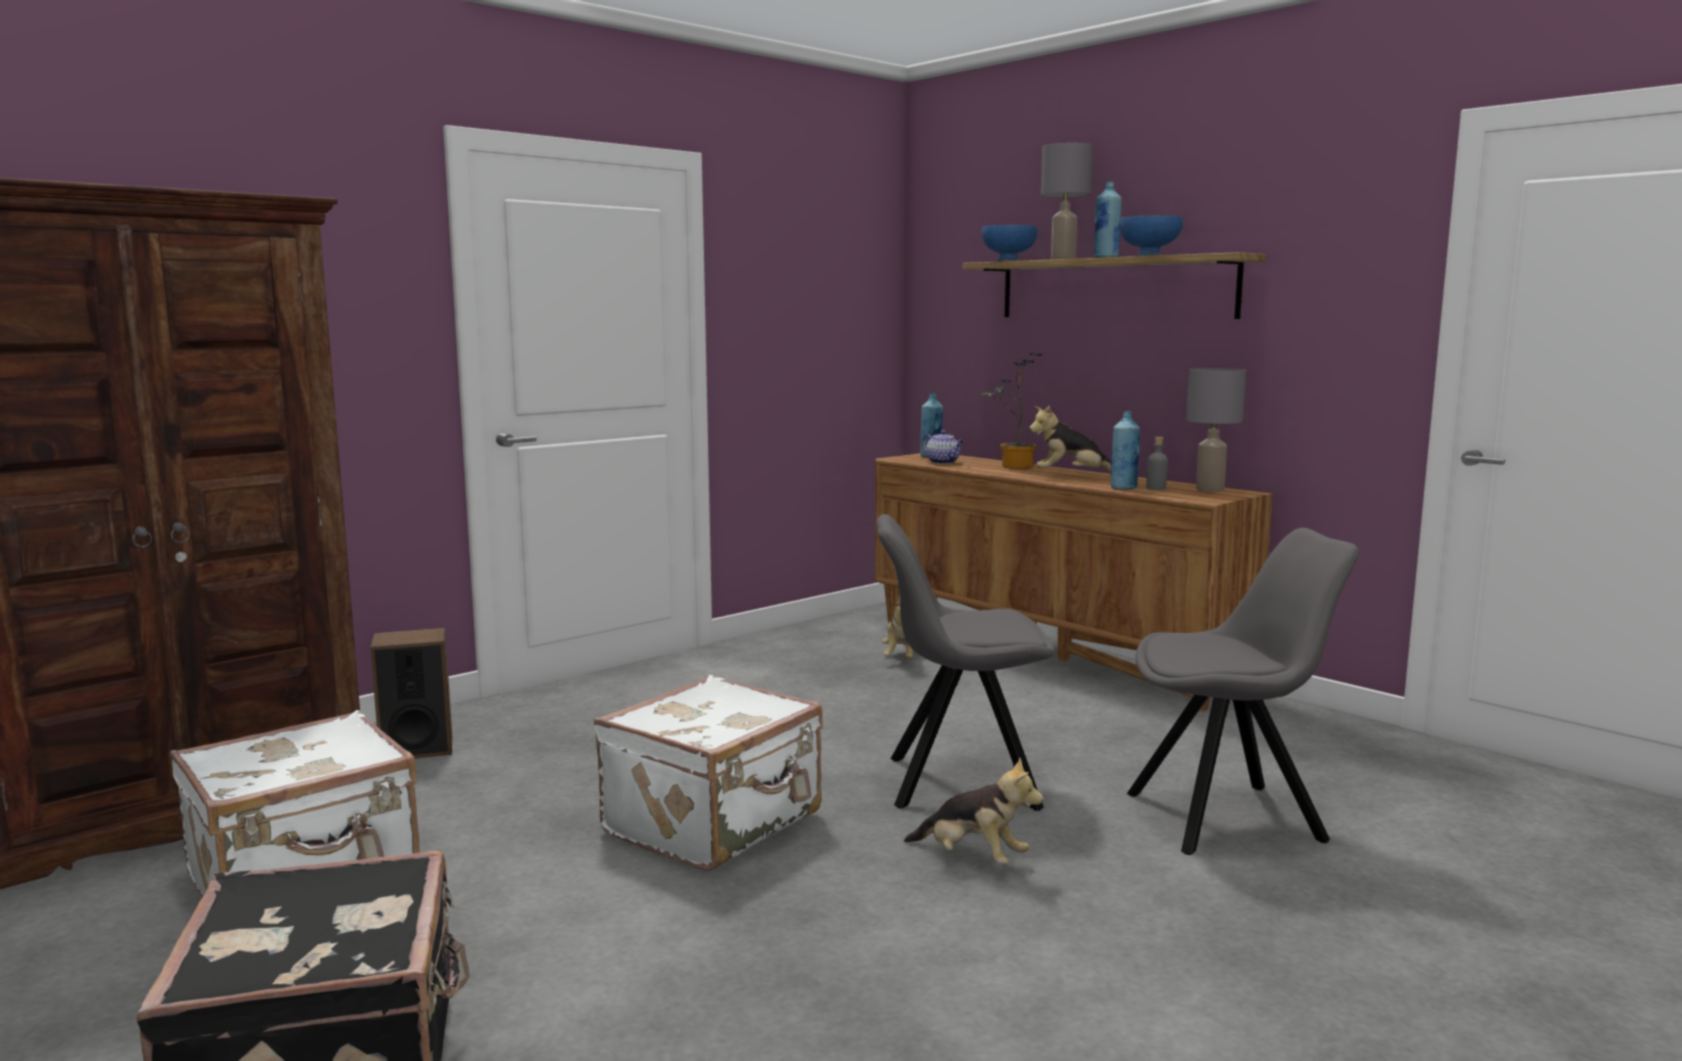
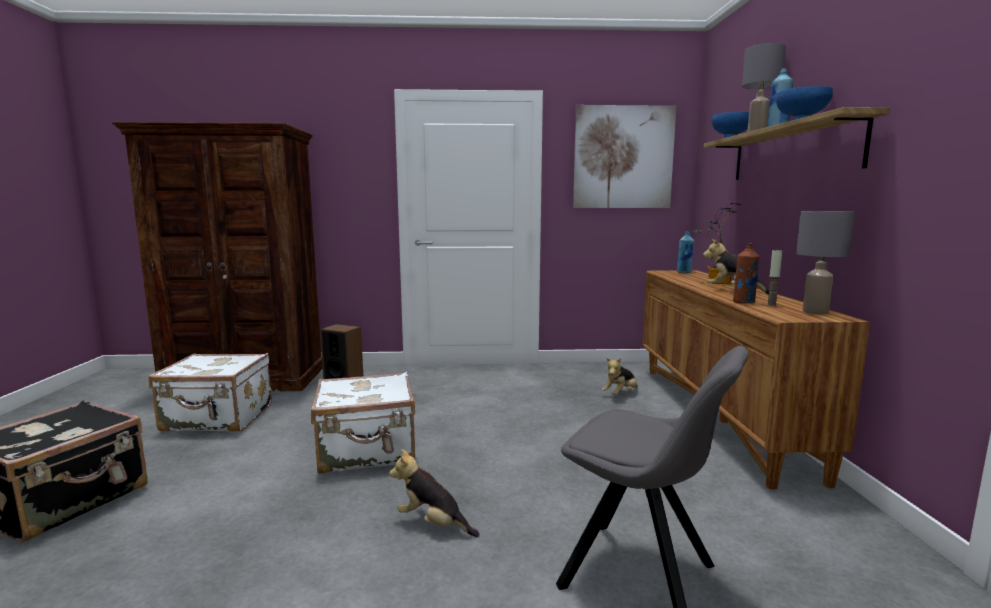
camera: 40 degrees right, 0 degrees up
grey chair [877,514,1055,811] -> none
plush toy [904,757,1043,864] -> plush toy turned 135 degrees clockwise [389,449,479,537]
teapot [922,430,964,464] -> none
blue bottle [1111,411,1140,490] -> brown bottle [733,243,759,303]
grey bottle [1146,437,1168,490] -> candle [766,249,782,307]
none -> picture [573,105,676,208]

